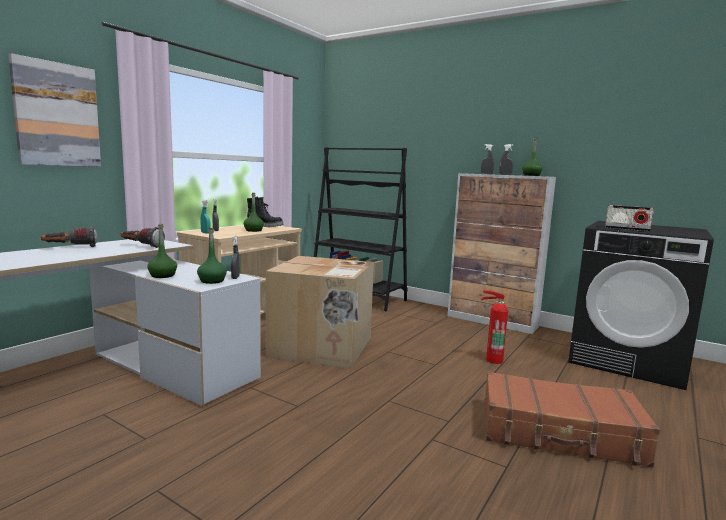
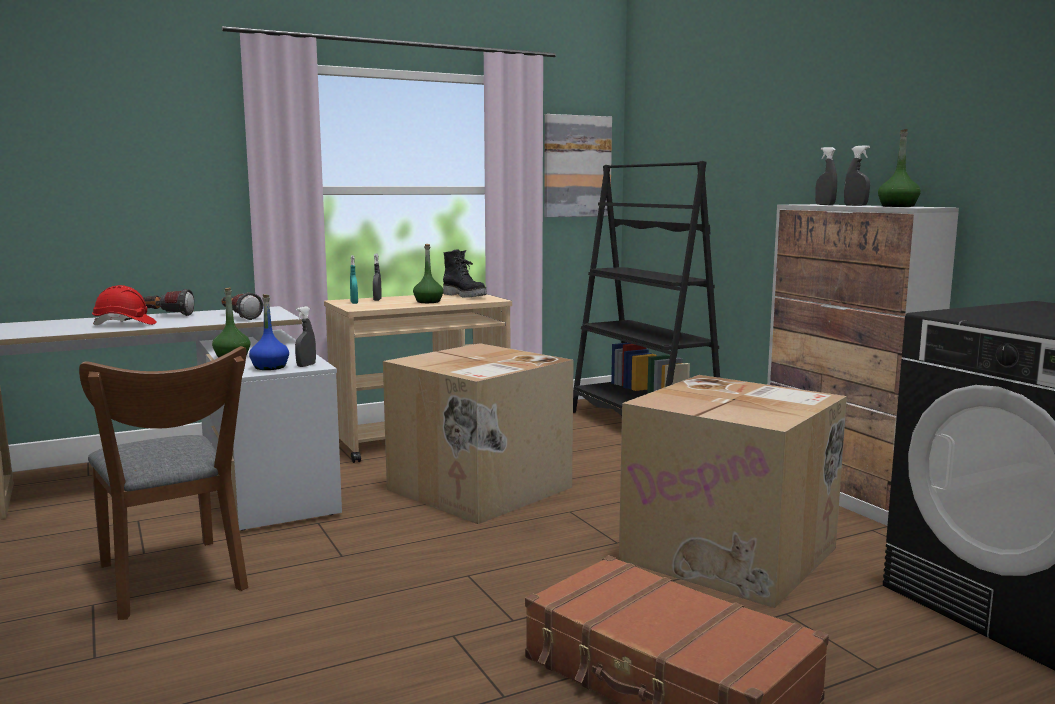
camera: 30 degrees right, 0 degrees up
picture [8,53,101,167] -> picture moved to [544,114,612,217]
green bottle [197,228,227,284] -> blue bottle [249,294,289,370]
fire extinguisher [481,290,508,364] -> cardboard box [619,375,847,608]
radio [605,205,654,231] -> none
none -> brown chair [79,346,248,620]
none -> red hard hat [92,285,157,325]

